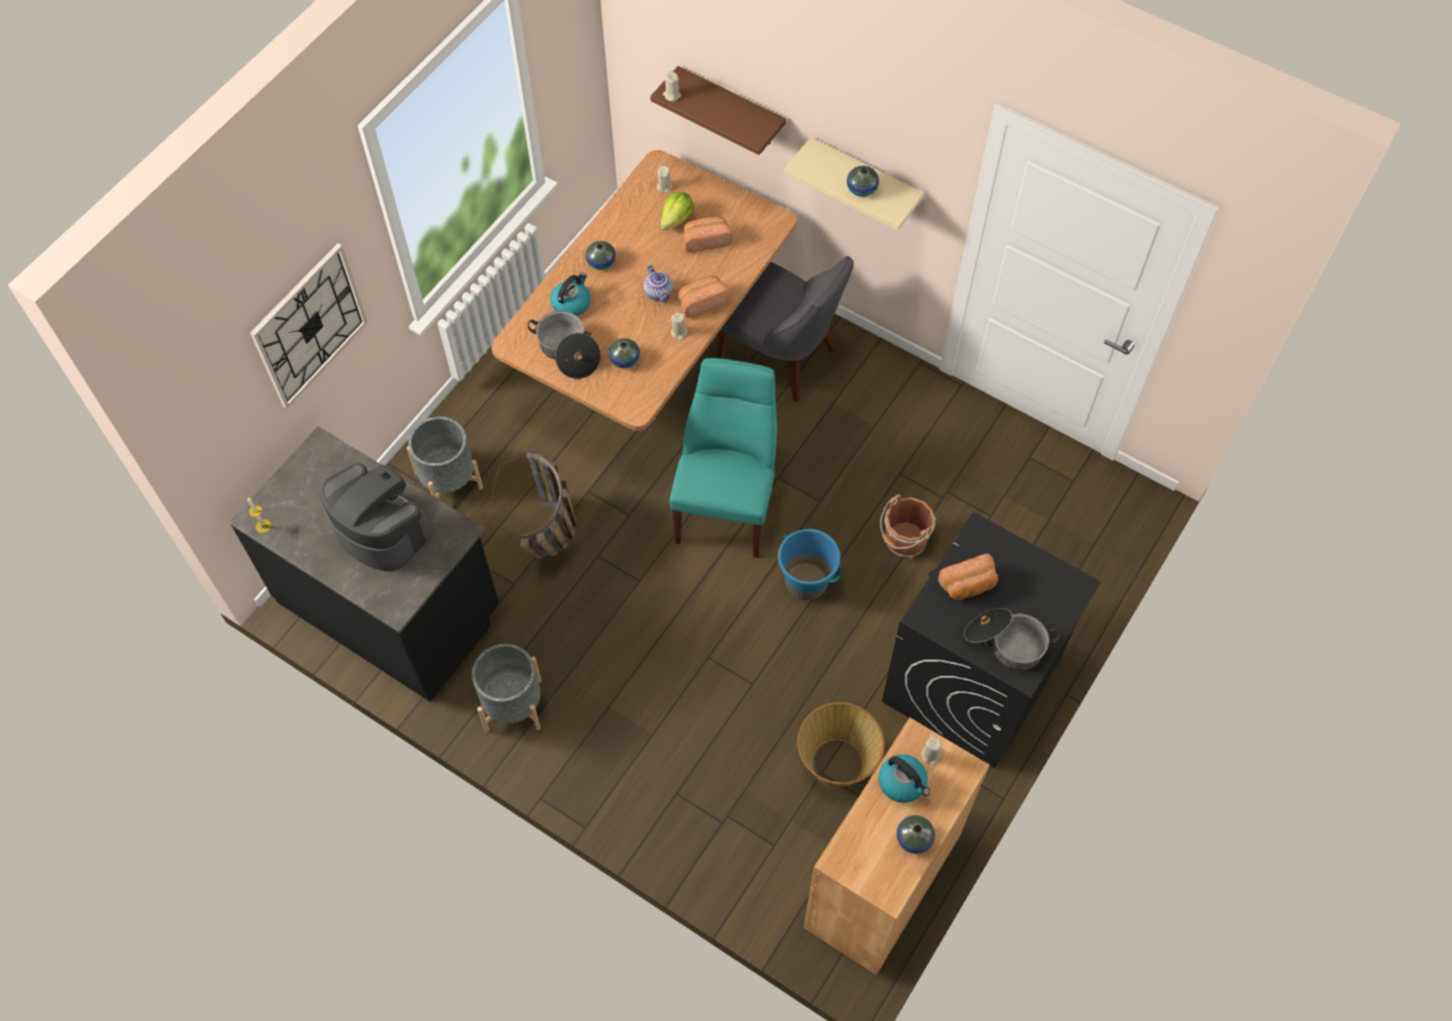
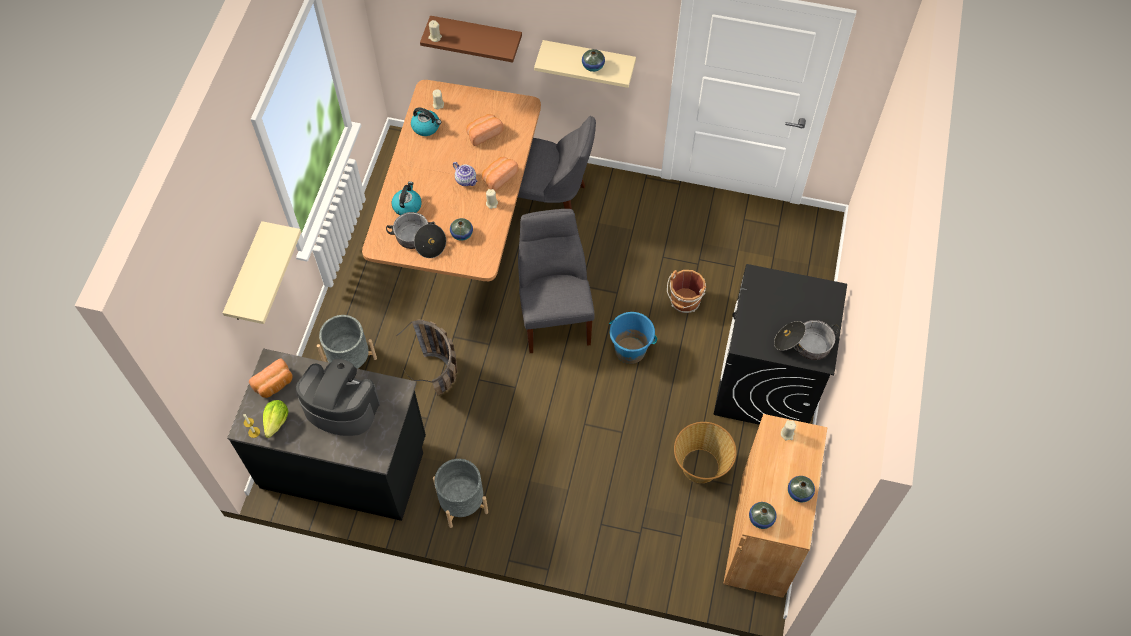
camera: 20 degrees left, 0 degrees up
wall clock [250,243,368,409] -> beige shelf [223,221,301,324]
vase [586,241,616,270] -> vase moved to [749,502,777,529]
lettuce [660,192,694,230] -> lettuce moved to [263,400,289,438]
turquoise chair [670,358,777,558] -> grey chair [518,209,595,353]
kettle [879,754,930,803] -> kettle moved to [411,108,441,136]
bread [938,553,998,600] -> bread moved to [249,358,293,398]

